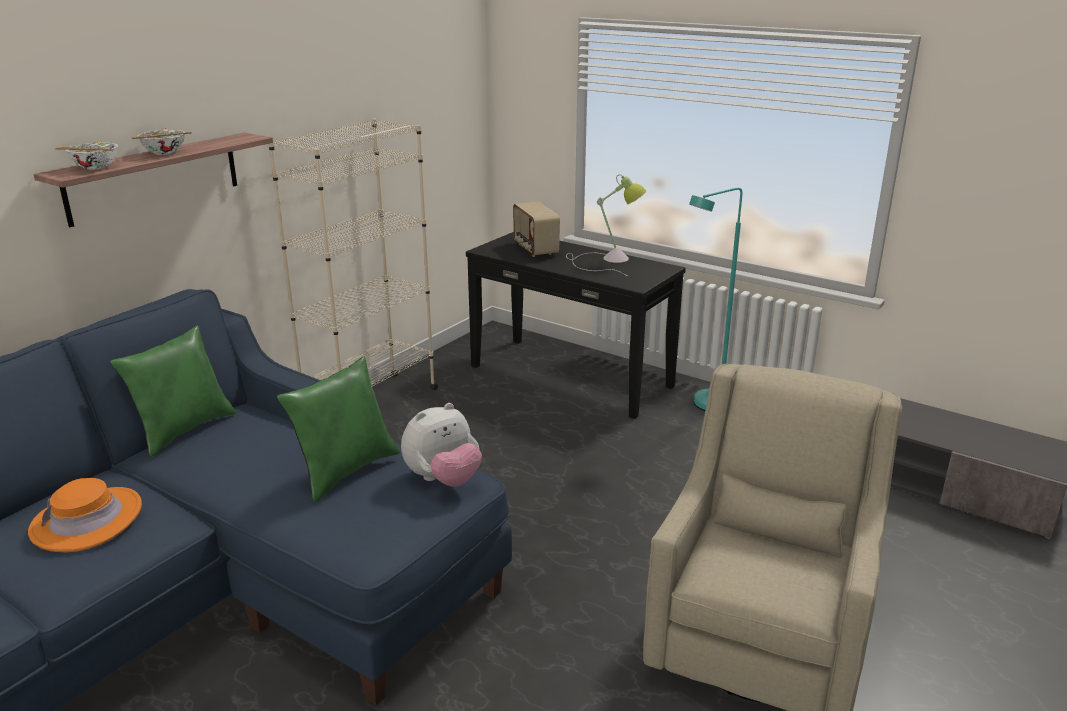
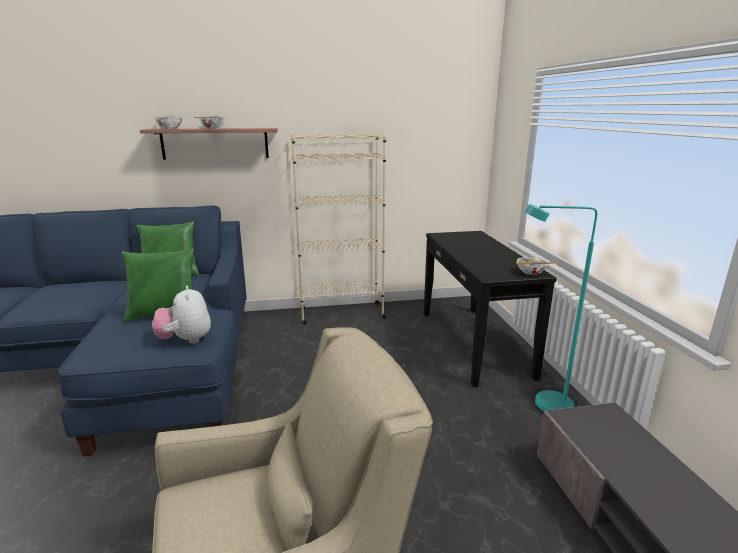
camera: 45 degrees right, 5 degrees down
orange hat [28,478,142,552] -> none
plush toy [401,403,482,487] -> plush toy turned 60 degrees clockwise [152,286,211,344]
radio [513,202,560,257] -> none
table lamp [566,174,646,276] -> none
none -> bowl [516,257,553,275]

